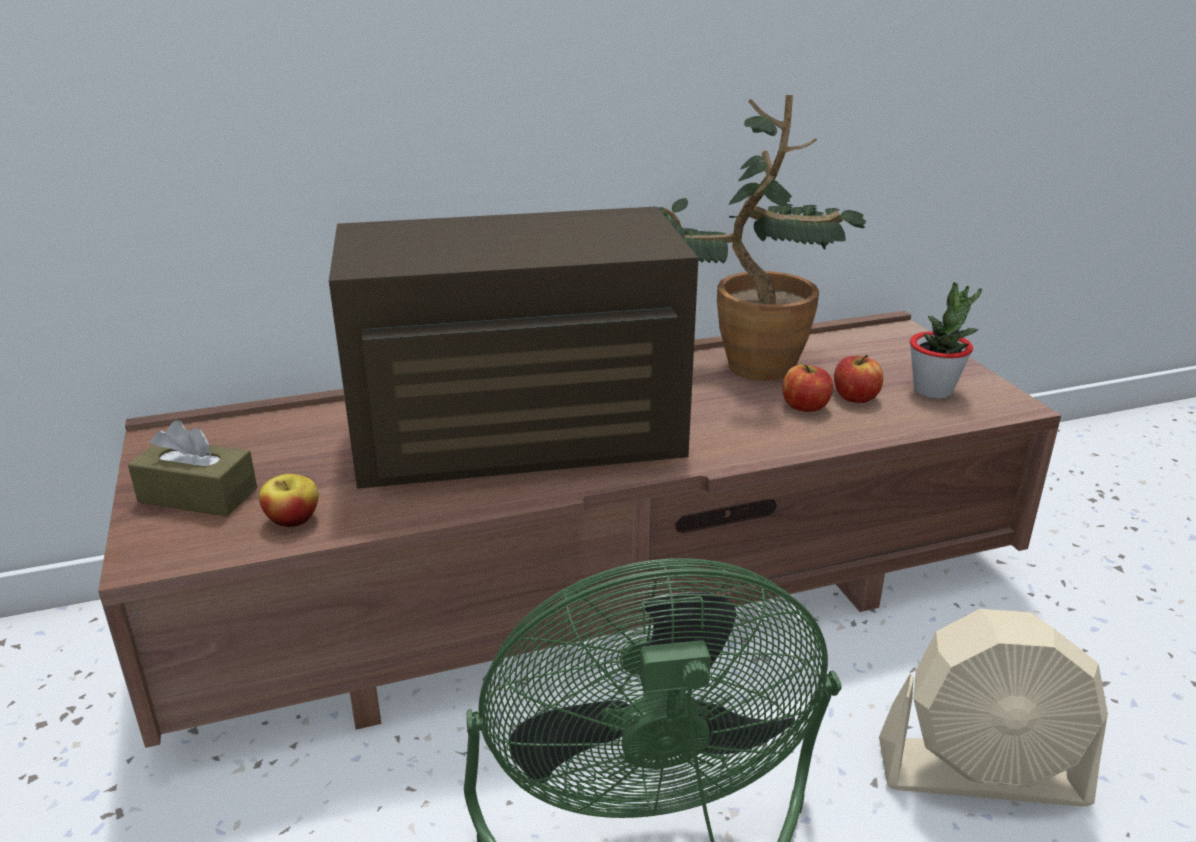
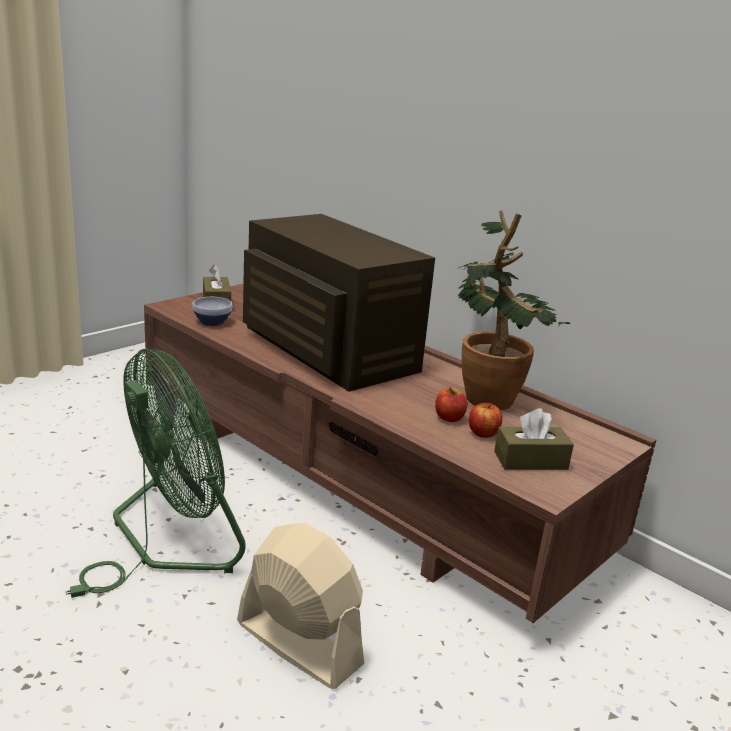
camera: 60 degrees right, 5 degrees down
apple [259,474,318,527] -> bowl [192,297,232,326]
beige fan [879,609,1108,807] -> beige fan turned 150 degrees clockwise [237,523,364,689]
potted plant [910,282,982,399] -> brown tissue box [494,408,574,470]

